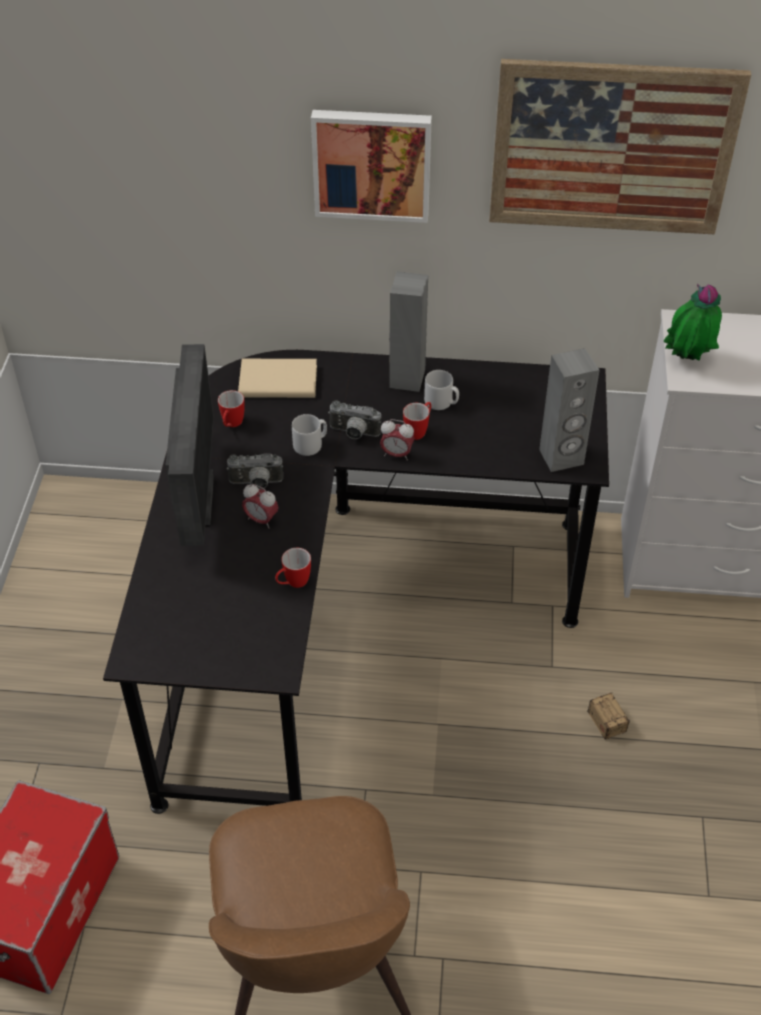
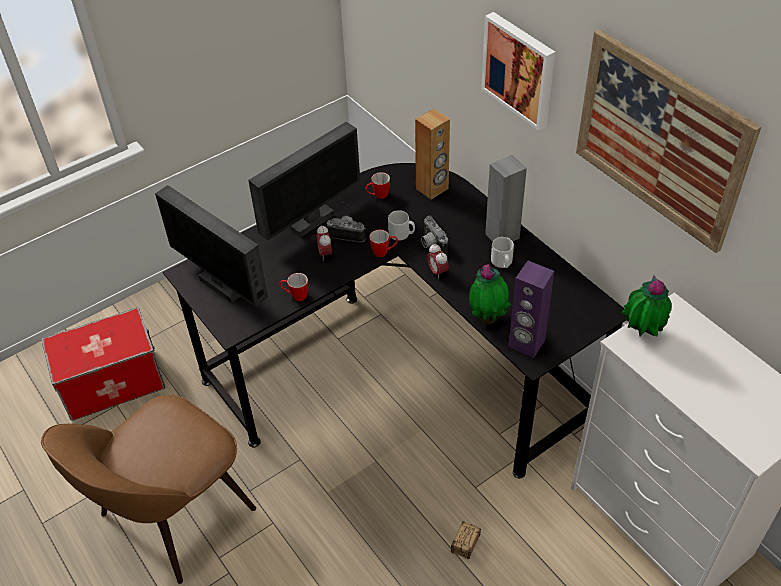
camera: 50 degrees right, 0 degrees up
camera [226,453,283,489] -> camera turned 150 degrees clockwise [327,216,366,243]
beige book [238,359,317,398] -> brown speaker [415,109,450,199]
mug [403,402,431,440] -> mug moved to [369,229,398,257]
grey speaker [539,348,600,472] -> purple speaker [508,261,554,358]
none -> monitor [155,185,268,307]
none -> potted plant [469,264,511,324]

